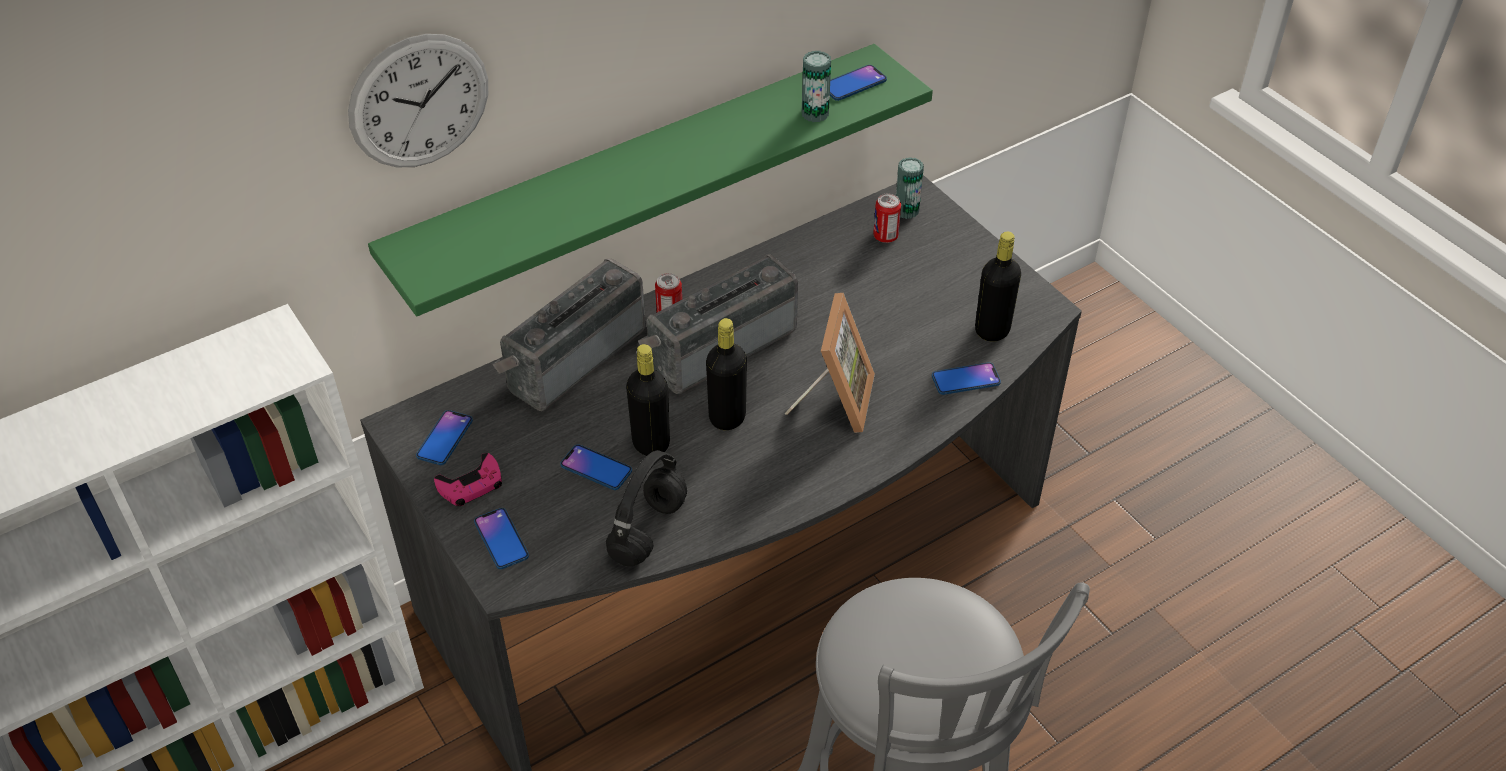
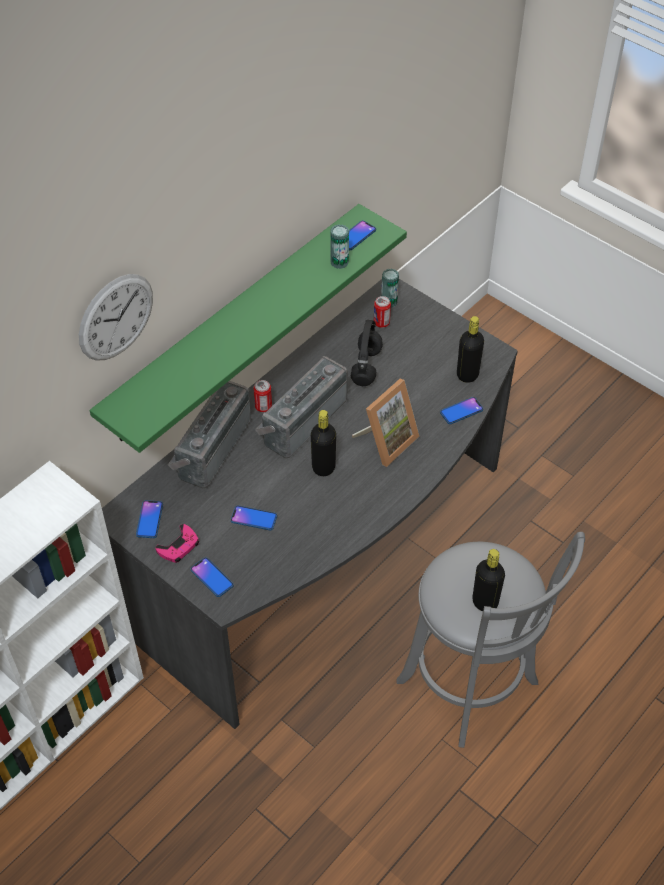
camera: 15 degrees left, 5 degrees up
black headphones [606,450,687,567] -> black headphones moved to [351,320,383,386]
black bottle [626,344,670,456] -> black bottle moved to [473,549,505,611]
picture frame [784,293,875,433] -> picture frame turned 45 degrees clockwise [352,379,420,467]

